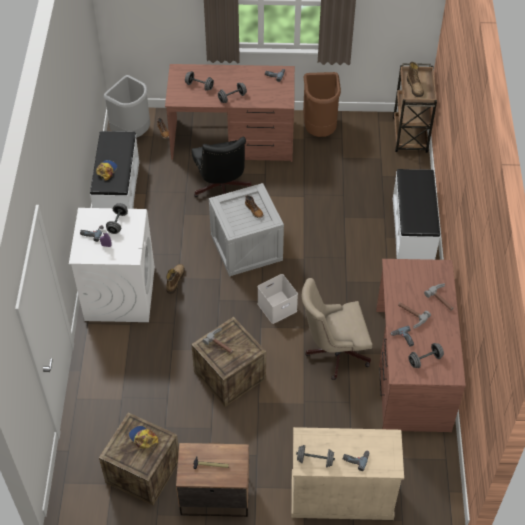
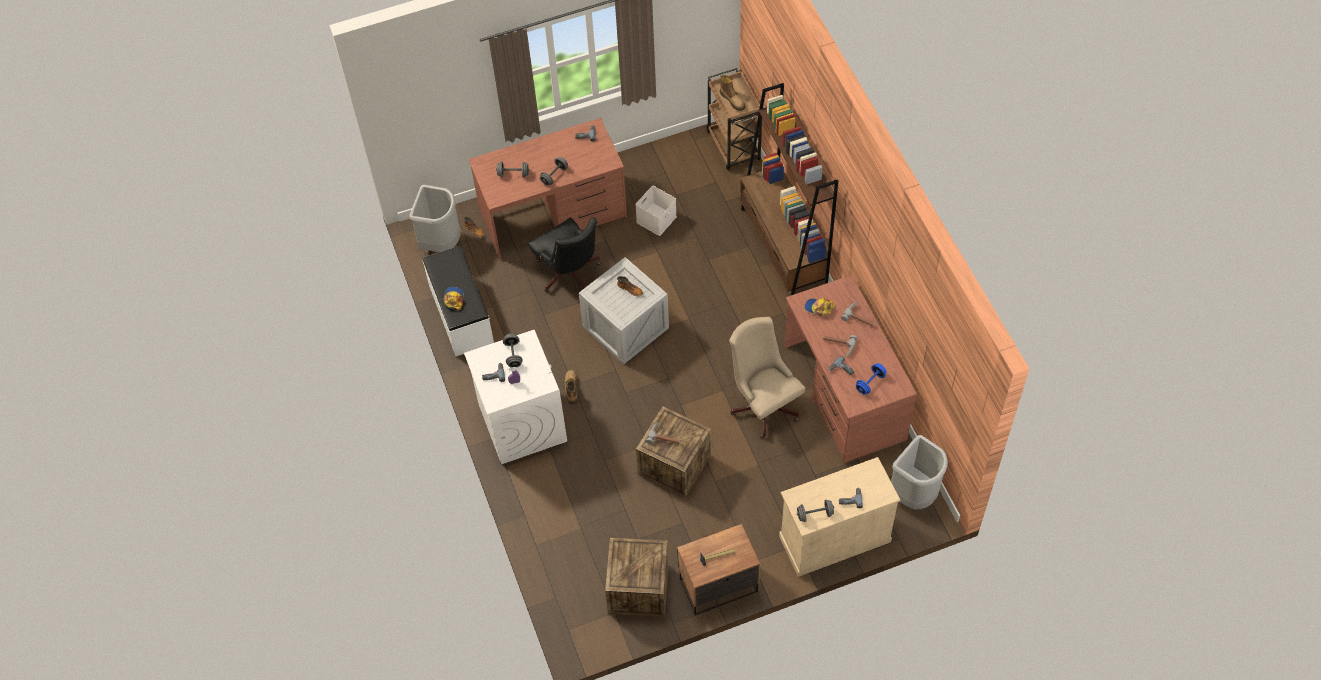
camera: 20 degrees left, 5 degrees up
cap [129,426,158,448] -> cap moved to [804,298,835,316]
white storage box [258,274,298,324] -> white storage box moved to [635,186,677,236]
beige office chair [302,278,372,380] -> beige office chair turned 90 degrees clockwise [729,317,805,438]
brown trash can [303,72,341,137] -> none
white bench [393,169,440,260] -> brown bookcase [740,83,838,295]
grey dumbbell [408,343,444,368] -> blue dumbbell [856,363,886,395]
none -> grey trash can [891,435,948,509]

